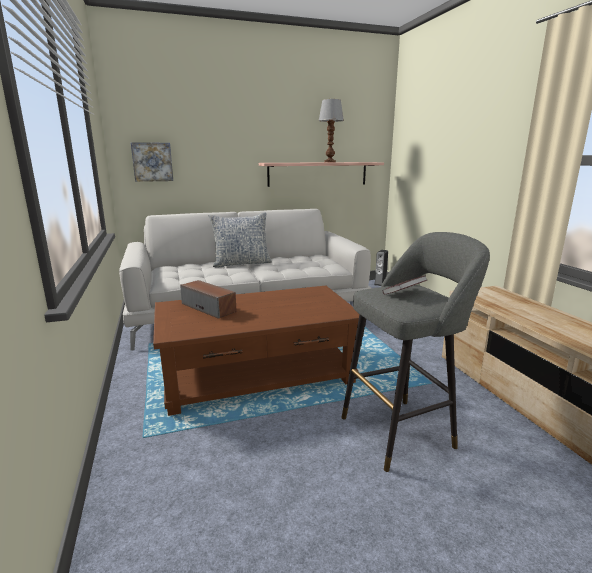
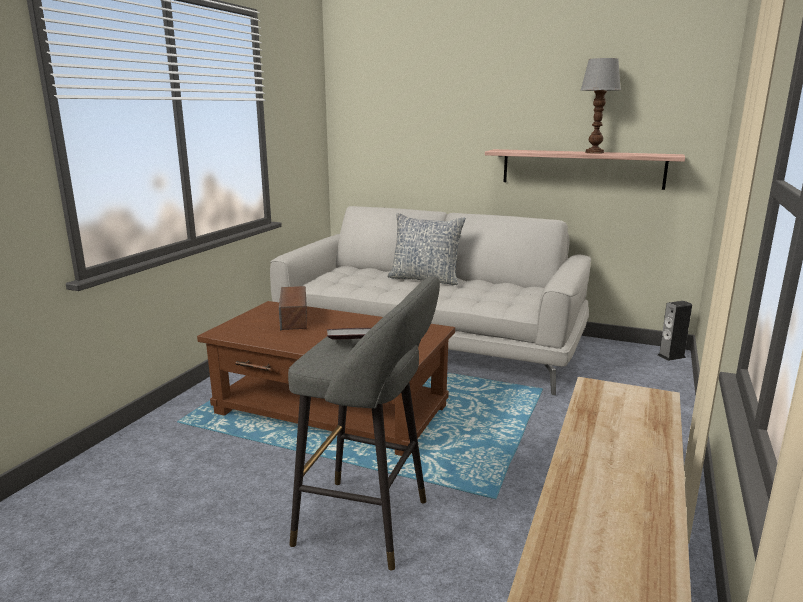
camera: 40 degrees right, 0 degrees up
picture [131,142,173,182] -> none

